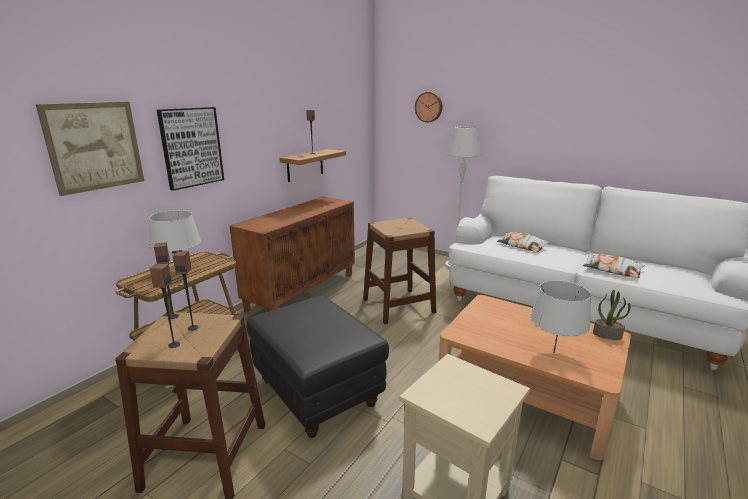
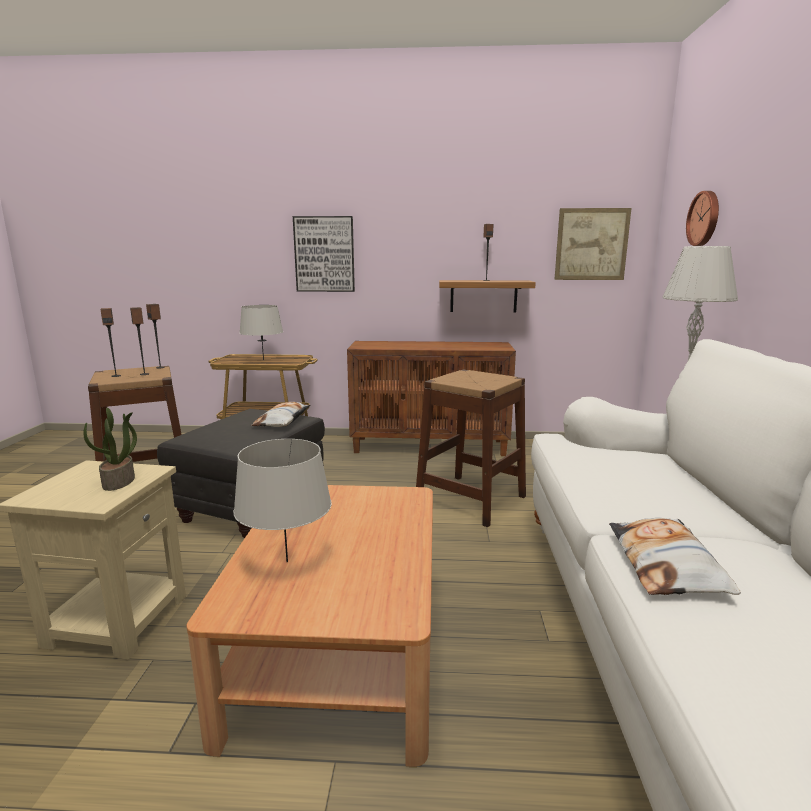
camera: 60 degrees right, 5 degrees down
picture [36,102,144,196] -> picture moved to [554,208,632,280]
pillow [496,232,550,252] -> pillow moved to [251,402,310,427]
potted plant [593,290,630,340] -> potted plant moved to [83,408,137,491]

